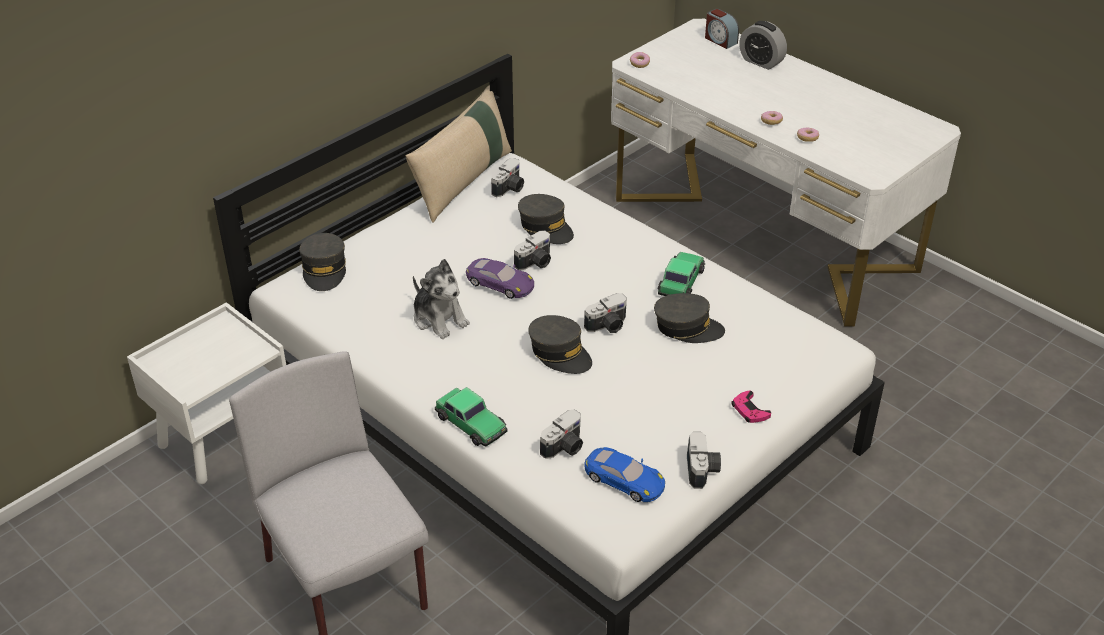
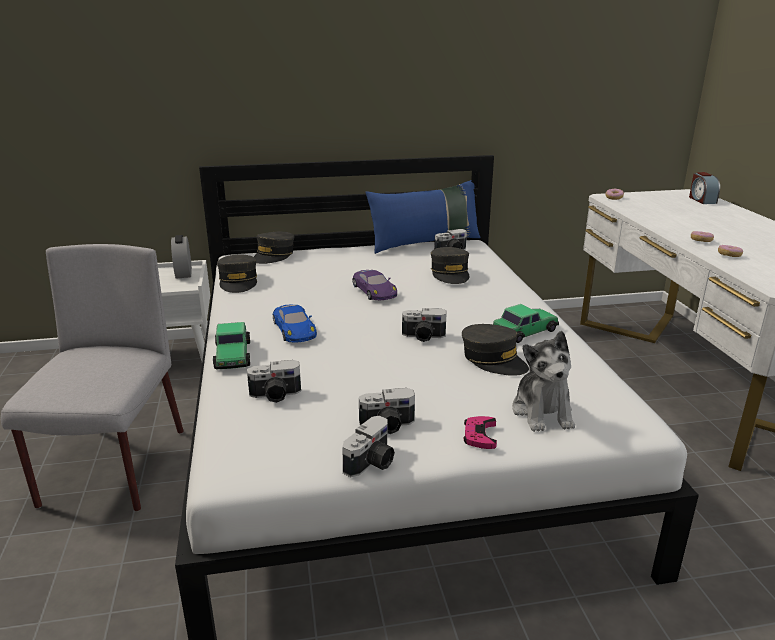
camera: 35 degrees right, 15 degrees down
beige pillow [406,85,512,223] -> blue pillow [365,180,481,254]
plush toy [413,259,470,339] -> plush toy moved to [512,331,575,432]
camera [514,231,551,270] -> camera moved to [359,388,415,434]
grey cap [528,315,592,374] -> grey cap moved to [217,254,257,293]
blue toy car [584,447,665,502] -> blue toy car moved to [273,305,317,343]
alarm clock [739,21,787,70] -> alarm clock moved to [171,235,192,279]

